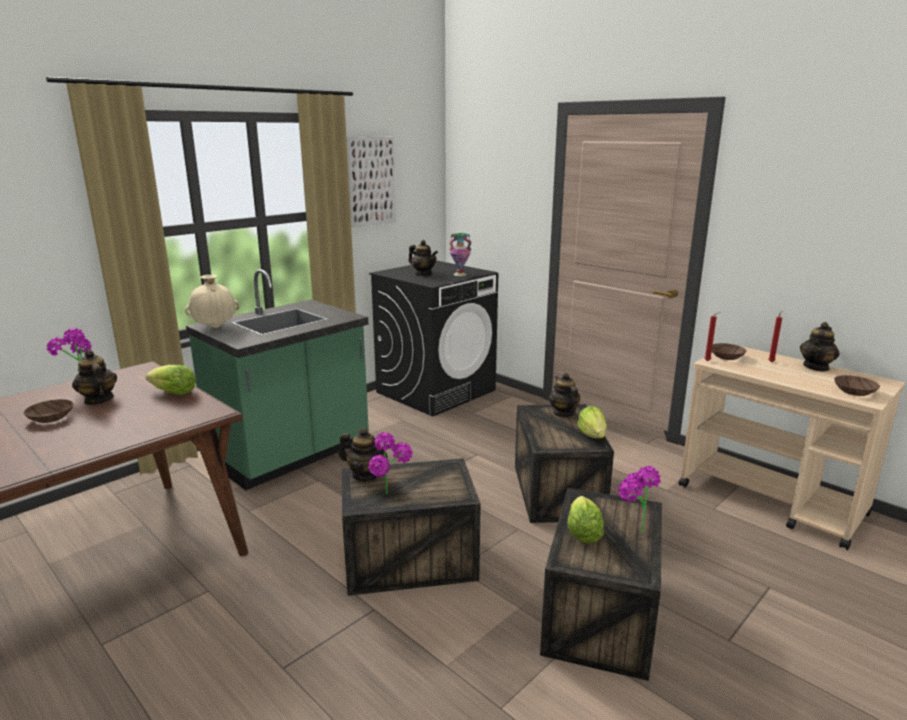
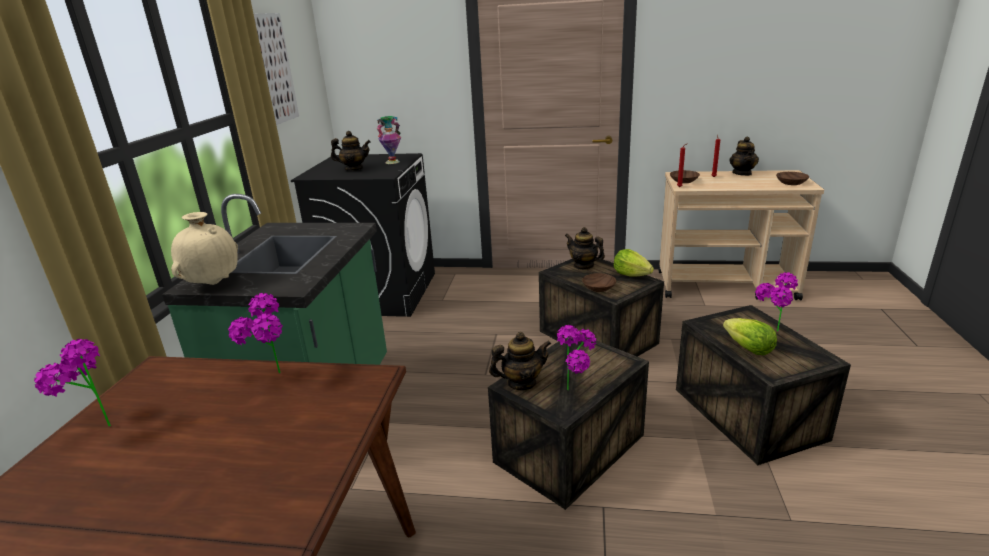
camera: 35 degrees left, 5 degrees up
brown bowl [24,399,73,423] -> brown bowl moved to [582,273,616,292]
teapot [72,349,117,405] -> none
lettuce [146,365,196,395] -> potted plant [228,293,283,373]

